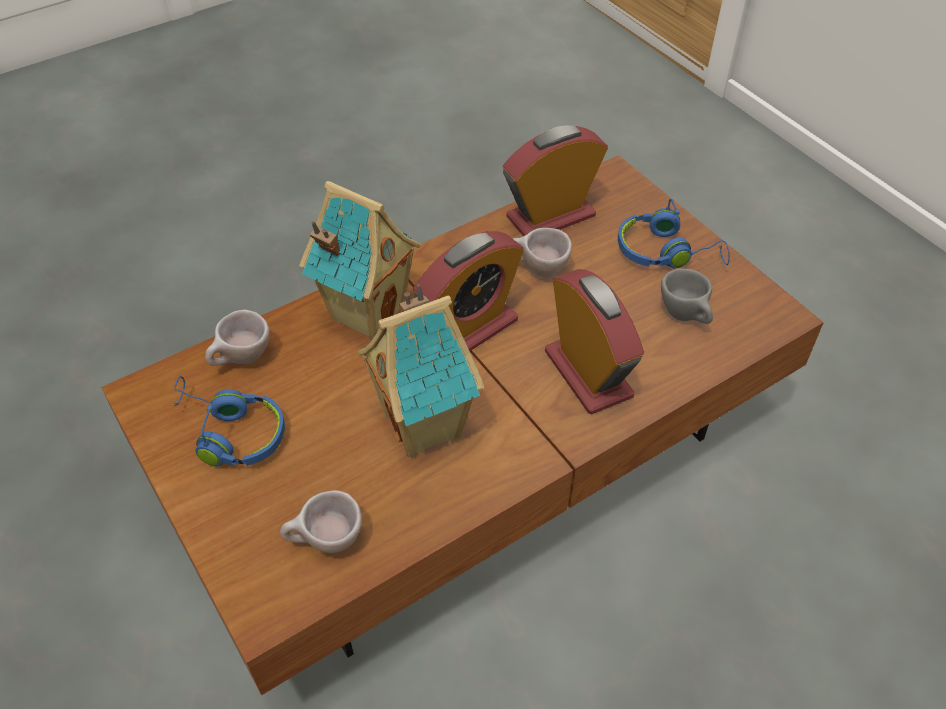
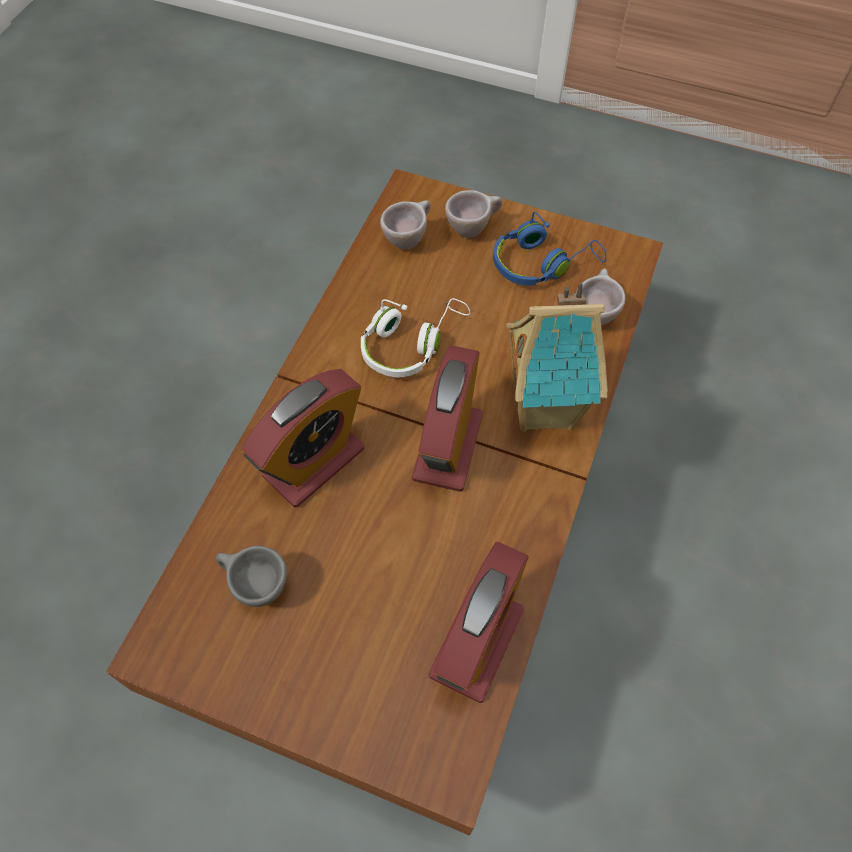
camera: 145 degrees right, 10 degrees up
toy house [357,284,485,457] -> white headphones [361,298,470,377]
beige cup [513,228,572,277] -> beige cup moved to [445,190,503,238]
alarm clock [545,269,644,414] -> alarm clock turned 75 degrees counterclockwise [242,369,364,507]
blue headphones [618,199,730,268] -> none

